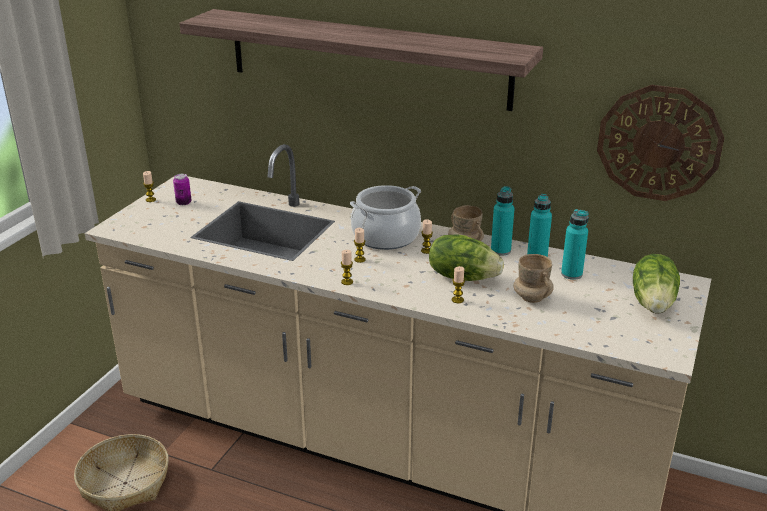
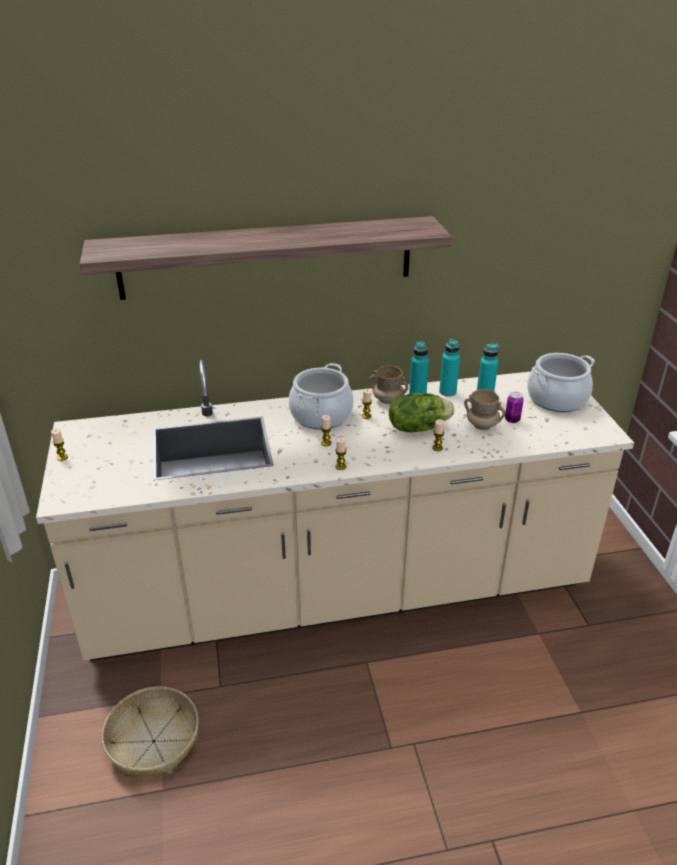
camera: 35 degrees left, 5 degrees up
can [173,174,191,205] -> can moved to [505,392,524,423]
wall clock [597,85,725,201] -> none
lettuce [633,254,680,314] -> cooking pot [527,353,595,412]

